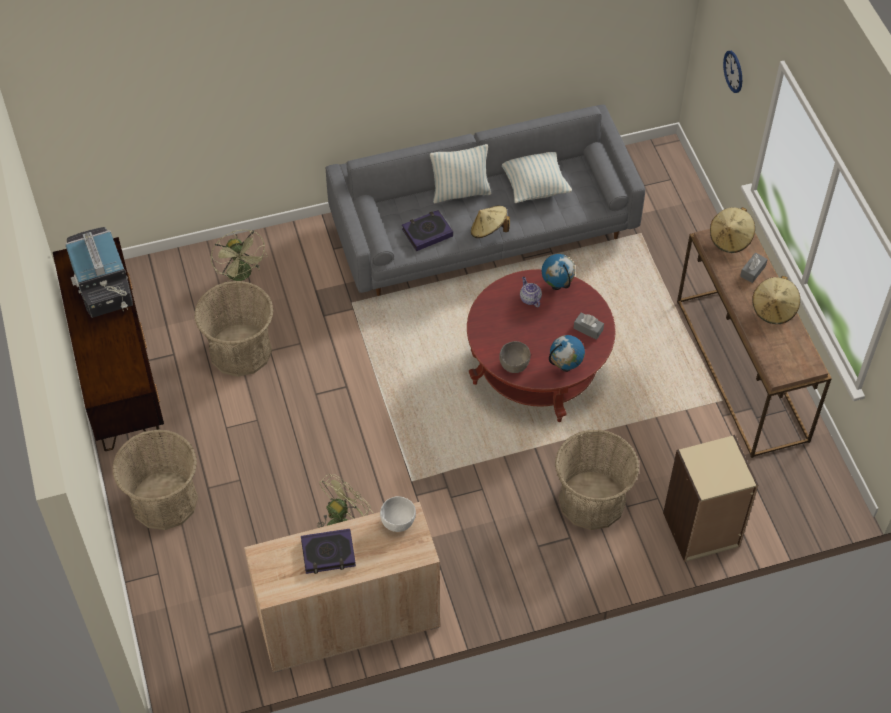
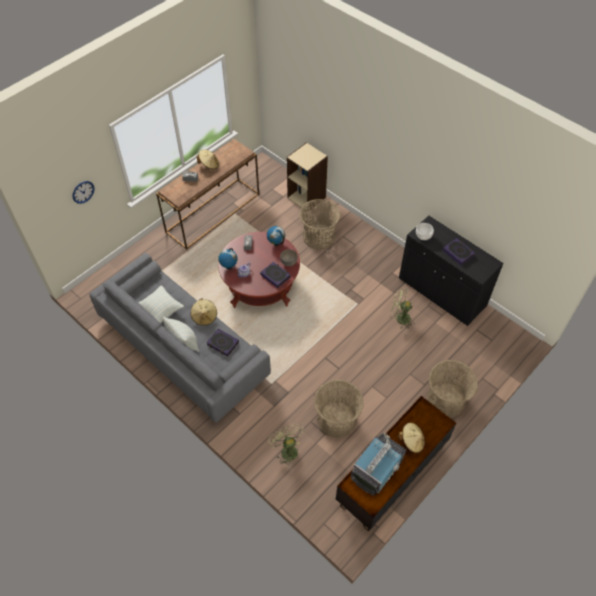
camera: 120 degrees left, 0 degrees up
green fan [211,230,267,283] -> green fan turned 60 degrees counterclockwise [268,424,304,466]
beige cabinet [244,502,440,673] -> black cabinet [399,216,504,326]
beige hat [710,207,755,253] -> beige hat moved to [398,423,425,453]
none -> book [260,262,290,288]

